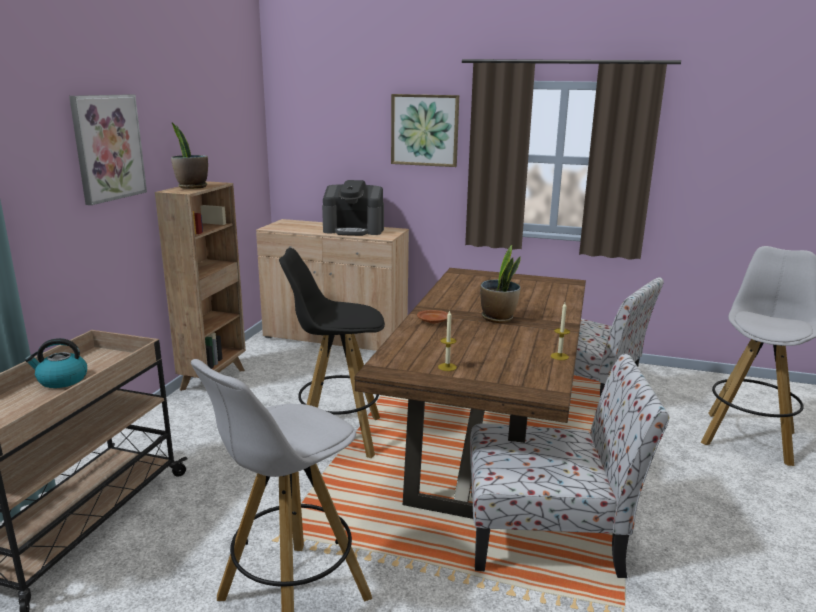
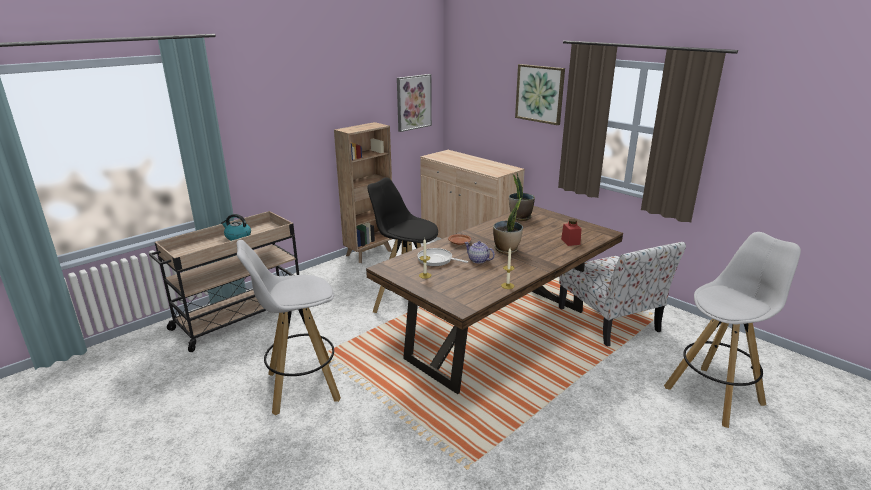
camera: 30 degrees right, 5 degrees up
picture [69,94,147,205] -> picture moved to [397,74,432,132]
potted plant [171,122,208,189] -> potted plant moved to [509,173,535,221]
coffee machine [322,180,384,236] -> none
chair [470,354,669,578] -> none
none -> frying pan [417,248,468,266]
none -> teapot [464,241,495,264]
none -> red jar [561,219,581,246]

